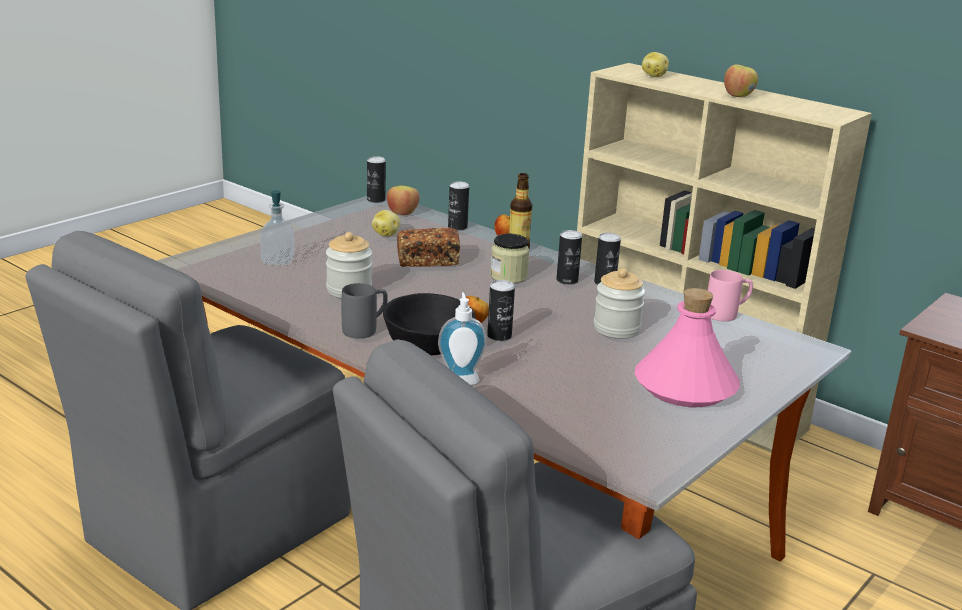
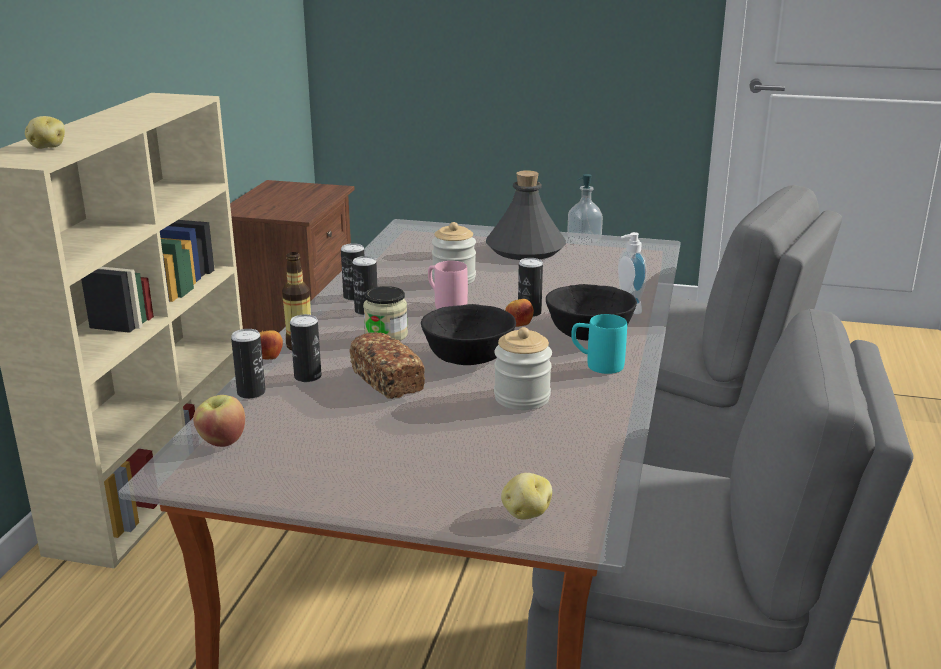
camera: 115 degrees left, 0 degrees up
soap dispenser [260,190,295,265] -> soap dispenser moved to [567,174,603,244]
grey mug [342,283,388,338] -> turquoise mug [571,314,627,374]
can [367,156,386,203] -> can moved to [290,314,322,382]
potato [372,210,400,236] -> potato moved to [501,473,552,520]
pink bottle [635,288,740,407] -> grey bottle [486,170,566,260]
pink mug [708,270,753,321] -> pink mug moved to [428,261,468,309]
apple [724,64,758,97] -> none
none -> black bowl [421,304,516,365]

